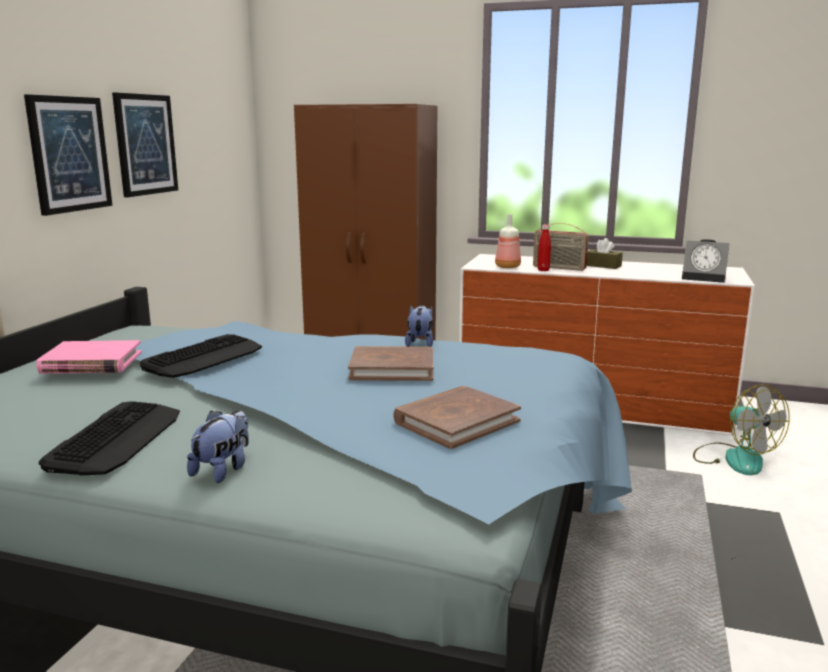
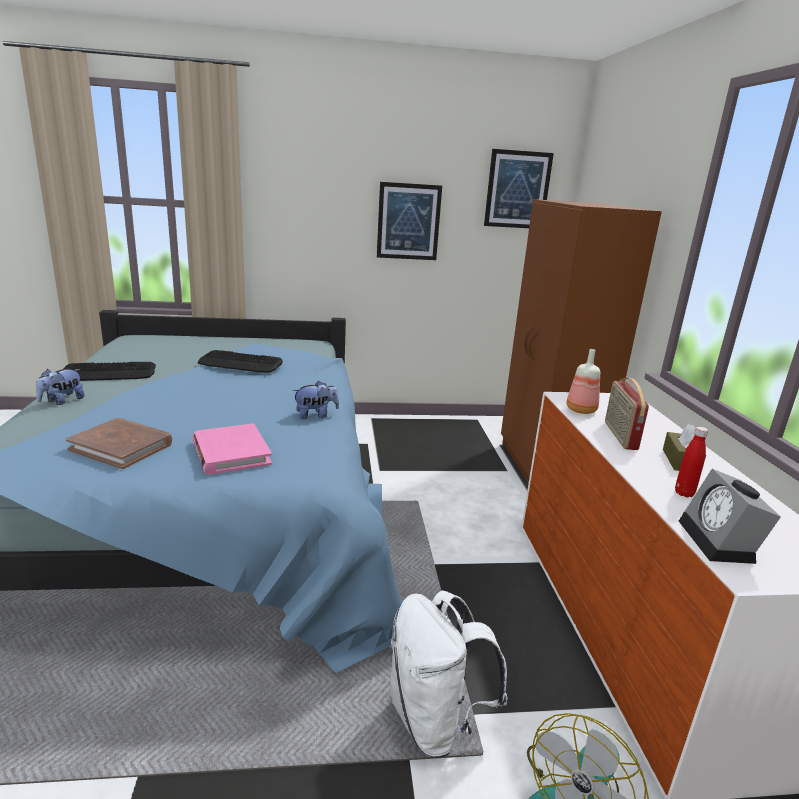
camera: 65 degrees right, 5 degrees up
picture [24,94,113,216] -> picture moved to [484,149,554,228]
pink book [36,340,142,374] -> pink book moved to [192,423,272,475]
plush toy [187,410,249,483] -> plush toy turned 120 degrees clockwise [36,369,84,405]
brown book [348,346,433,381] -> none
red bottle [538,225,551,271] -> red bottle moved to [675,427,709,497]
none -> white backpack [389,590,508,757]

